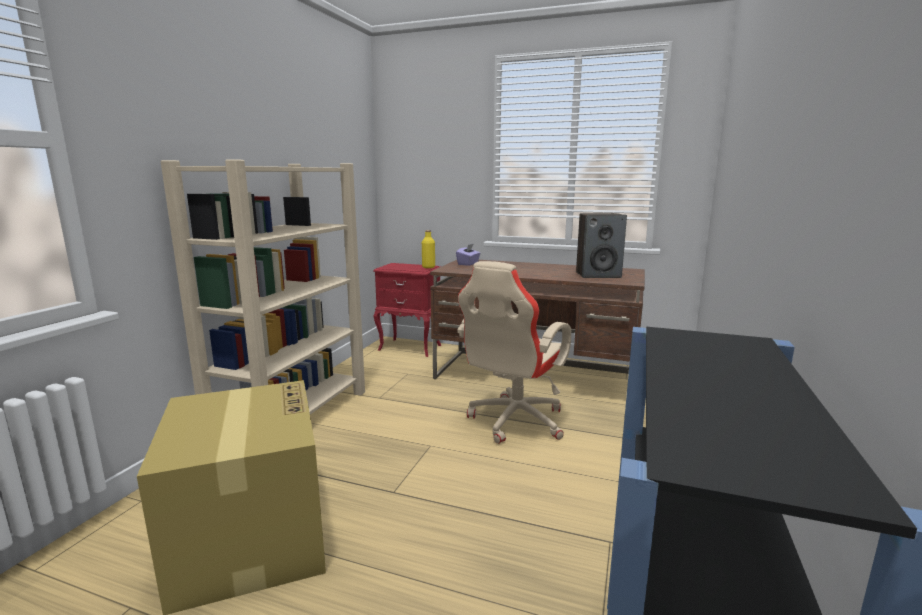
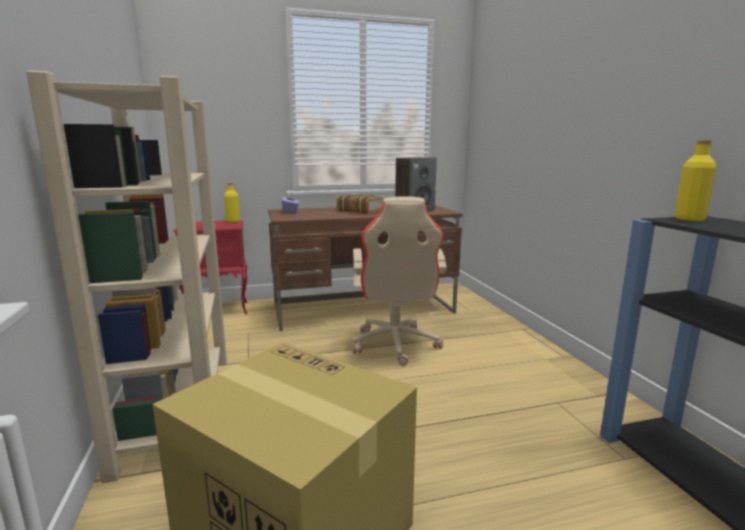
camera: 35 degrees left, 0 degrees up
none -> book [336,193,388,214]
none -> yellow bottle [675,141,716,221]

